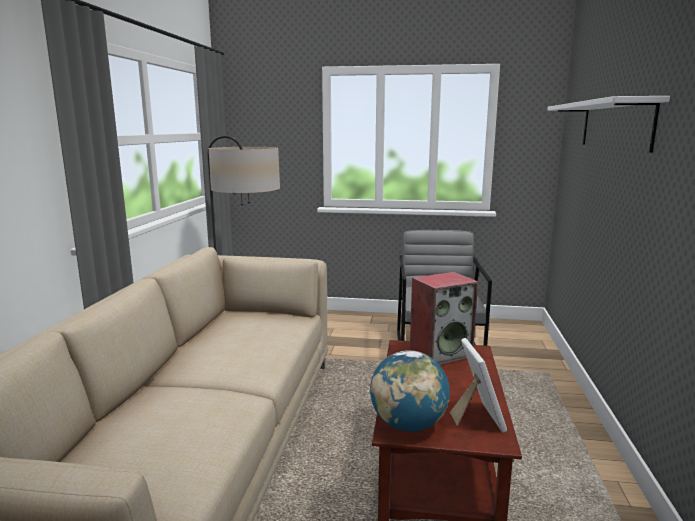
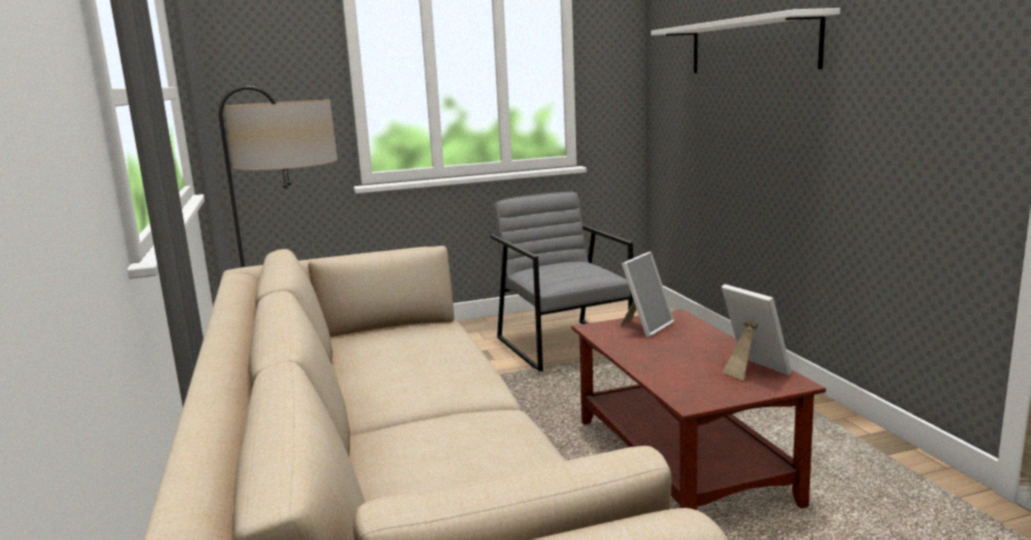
camera: 25 degrees left, 0 degrees up
globe [370,350,450,432] -> none
speaker [410,272,478,366] -> picture frame [620,252,674,337]

